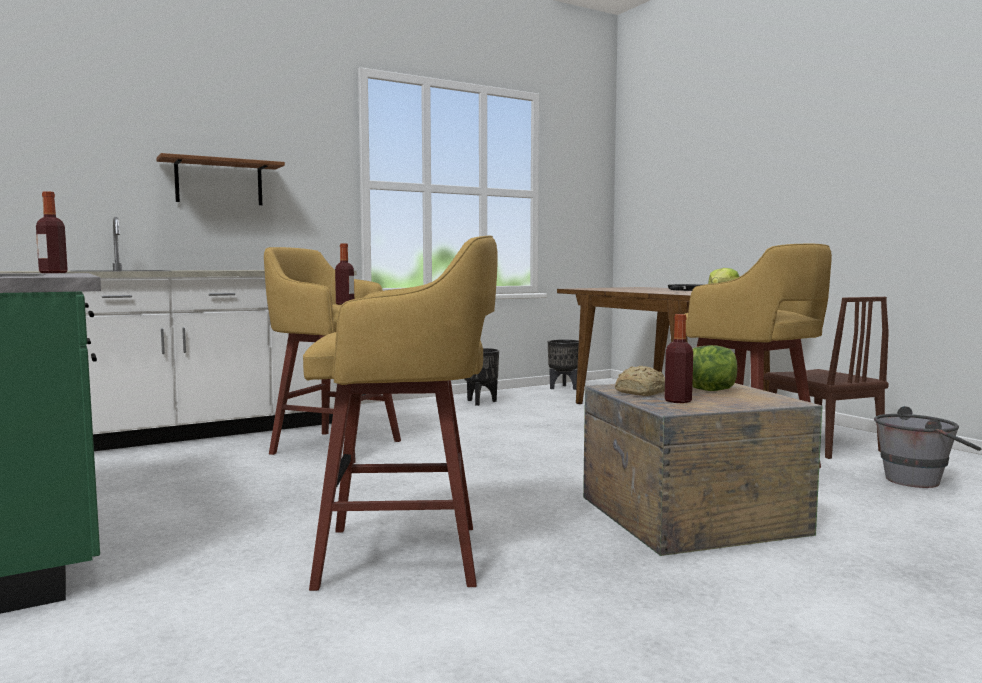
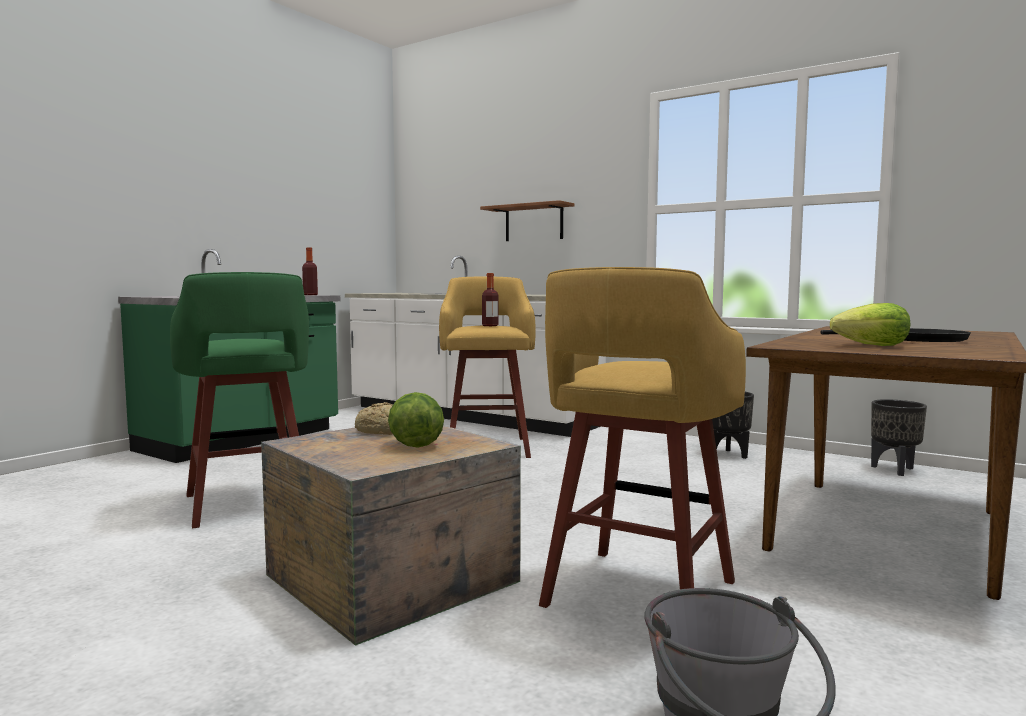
camera: 65 degrees right, 0 degrees up
yellow stool [303,236,498,591] -> green stool [170,272,309,528]
bottle [664,314,693,403] -> none
brown chair [764,297,889,459] -> none

